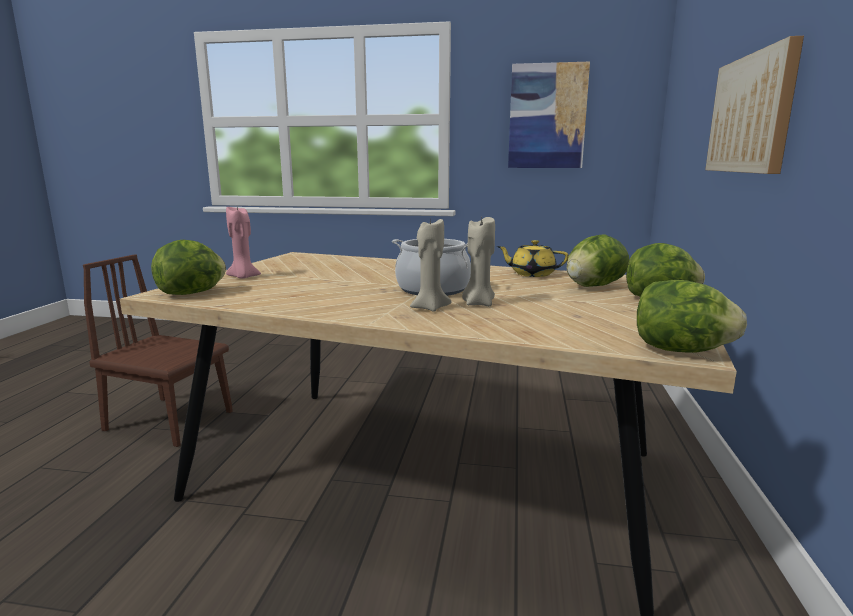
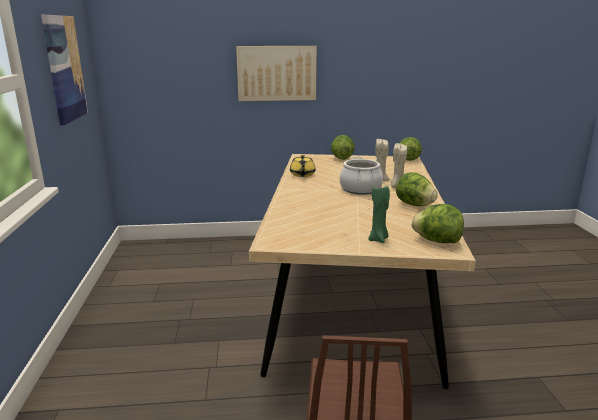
camera: 105 degrees left, 5 degrees up
pink candle [226,207,261,279] -> green candle [368,186,390,243]
lettuce [566,234,629,287] -> lettuce moved to [396,172,438,206]

